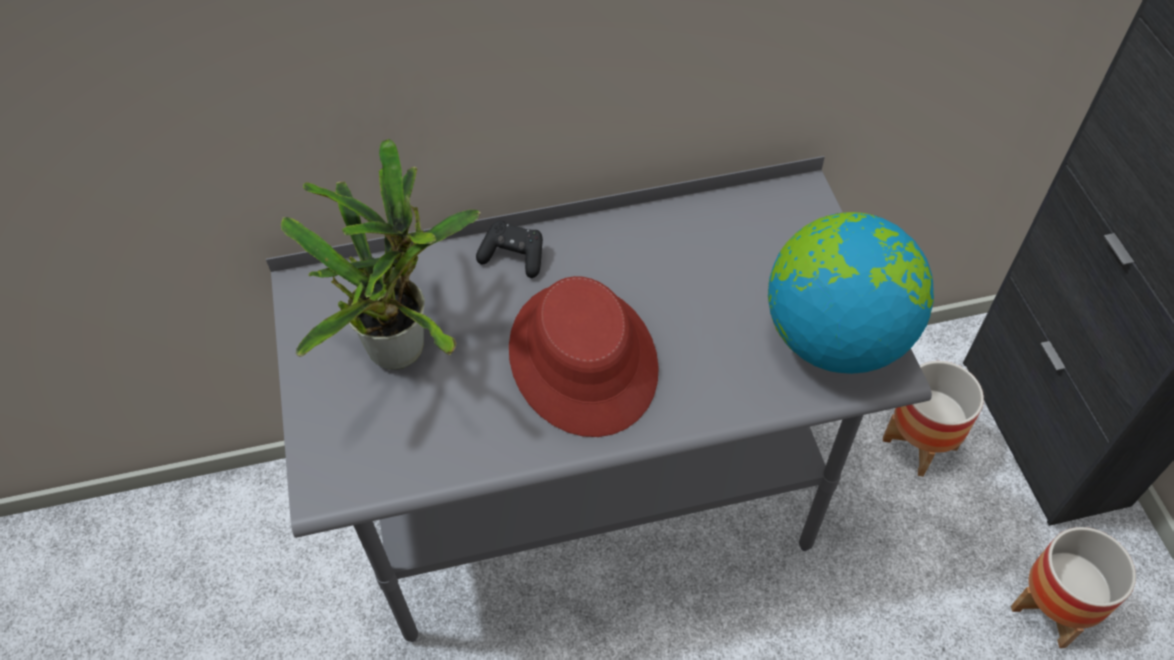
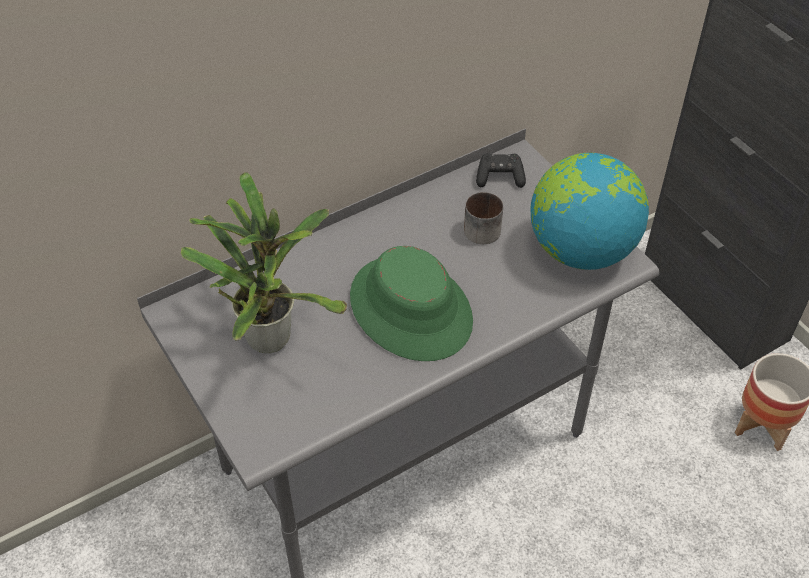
camera: 20 degrees left, 5 degrees down
black game controller [476,221,543,278] -> black game controller moved to [476,153,526,188]
red hat [509,276,659,437] -> green hat [350,246,473,361]
planter [883,361,984,476] -> none
none -> mug [464,192,503,244]

